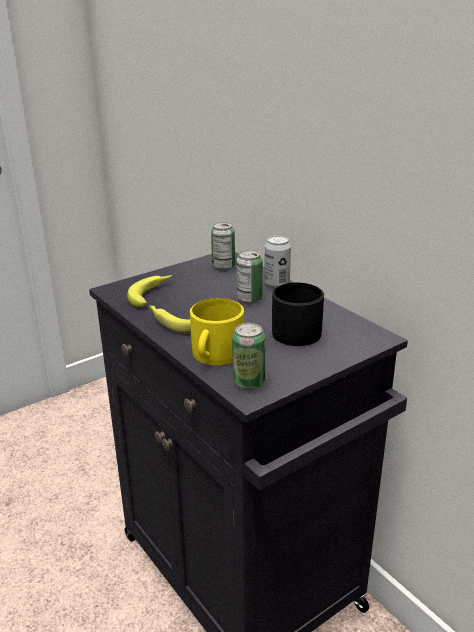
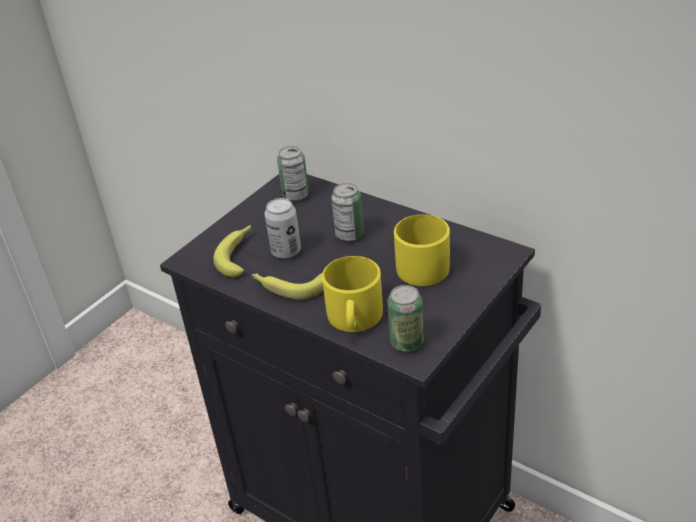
camera: 15 degrees left, 10 degrees up
can [264,236,291,288] -> can moved to [265,198,301,259]
black mug [272,283,324,346] -> yellow mug [394,214,450,286]

